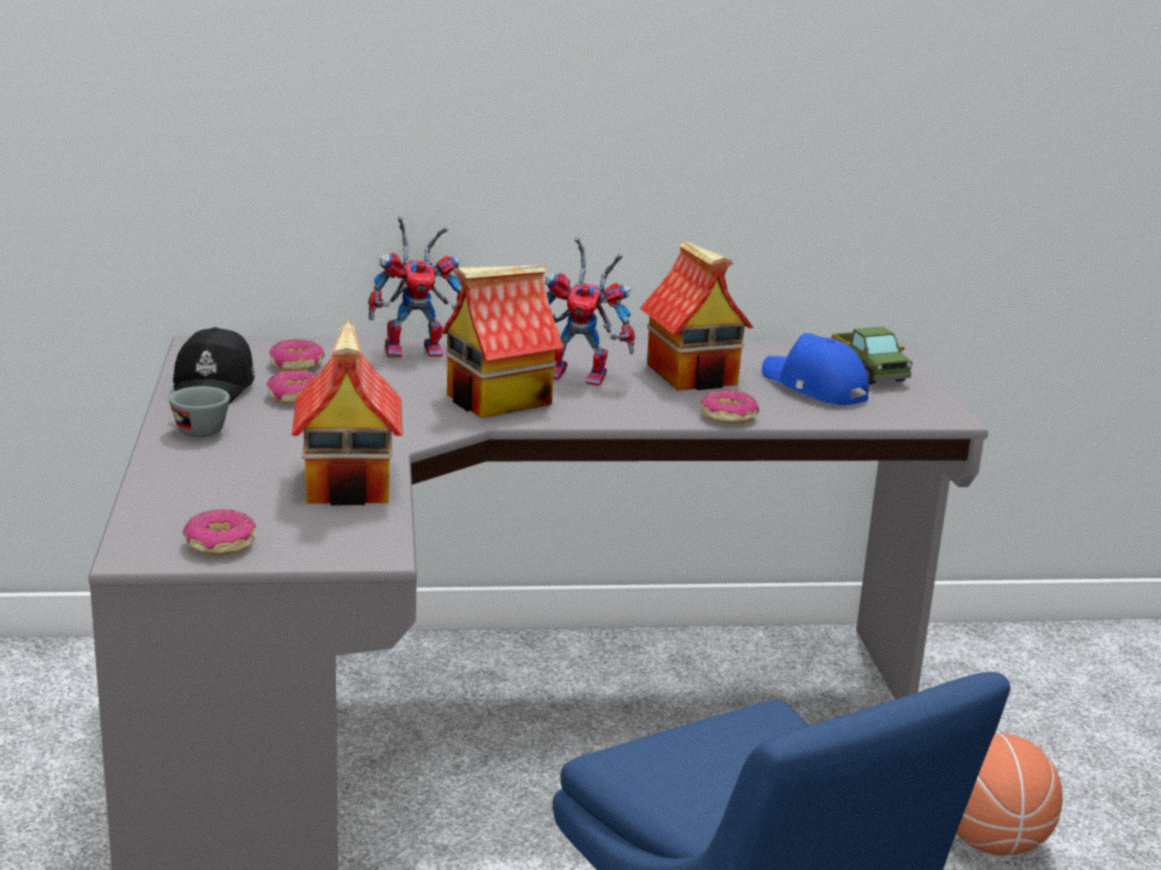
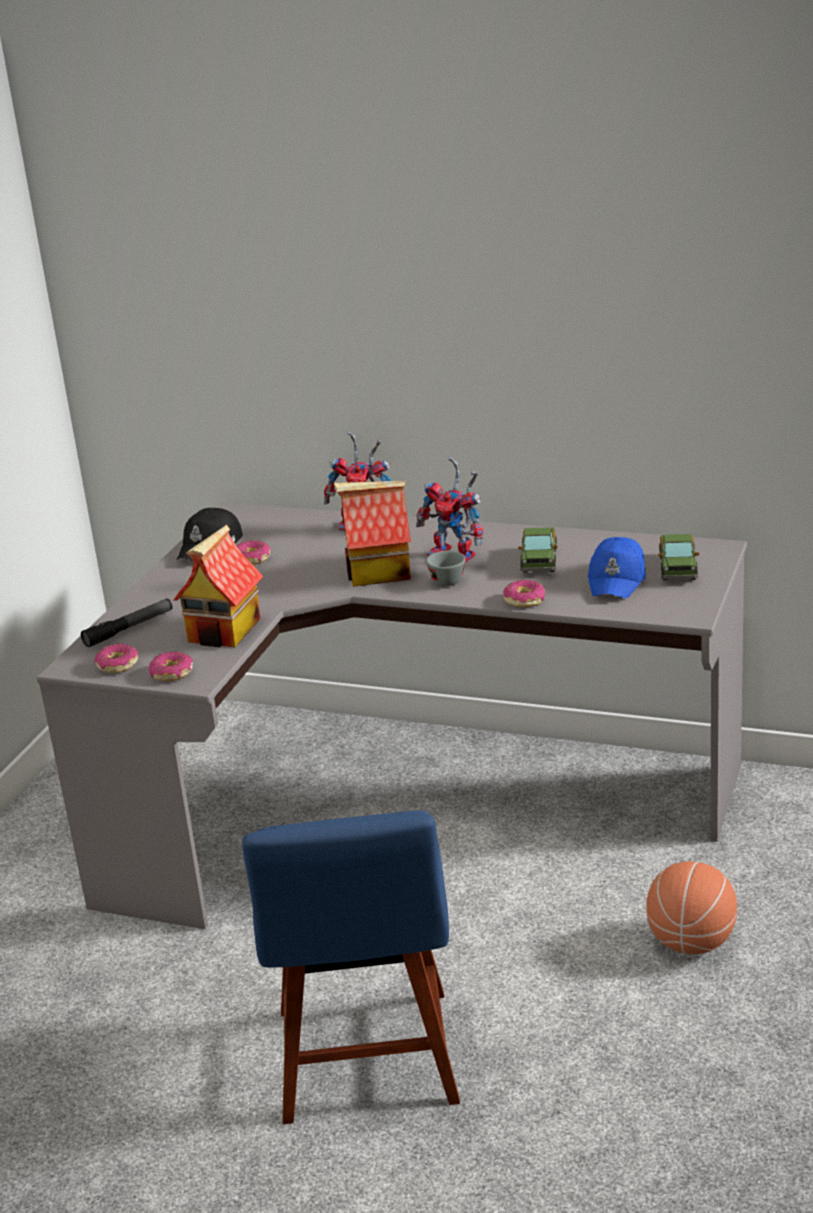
camera: 30 degrees right, 5 degrees up
grey cup [169,386,230,437] -> grey cup moved to [426,551,466,586]
donut [269,339,325,371] -> donut moved to [149,651,193,681]
toy house [640,240,753,391] -> toy truck [518,527,558,573]
blue cap [762,333,869,405] -> blue cap turned 150 degrees counterclockwise [588,537,646,598]
none -> flashlight [81,598,173,647]

